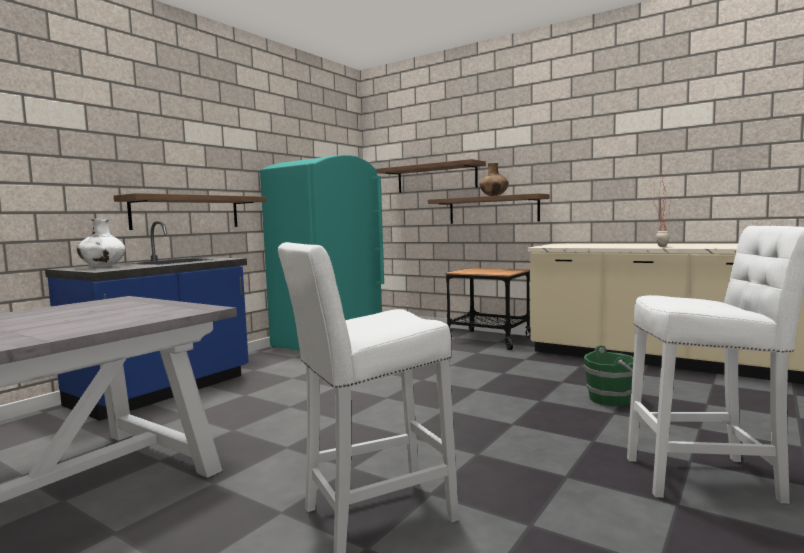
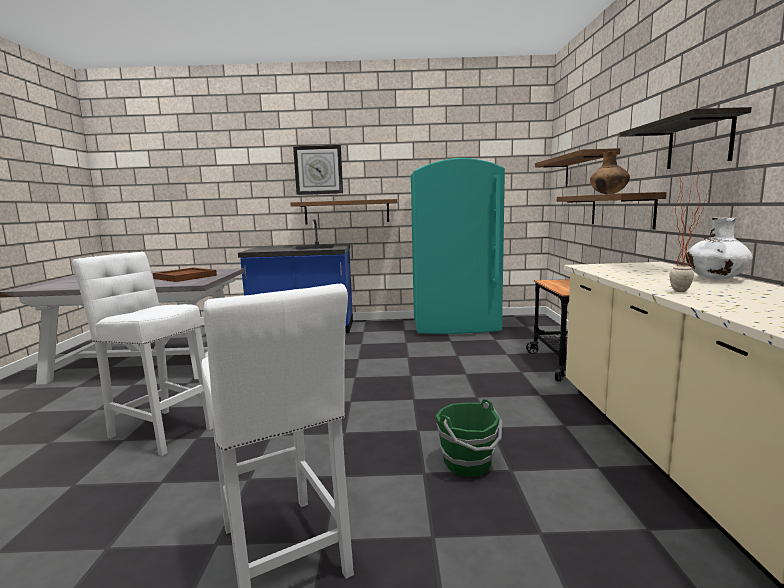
camera: 55 degrees right, 5 degrees up
white vase [77,219,125,267] -> white vase moved to [686,217,753,280]
none -> brown tray [153,267,217,282]
none -> wall clock [293,145,343,195]
none -> shelf [619,107,752,169]

